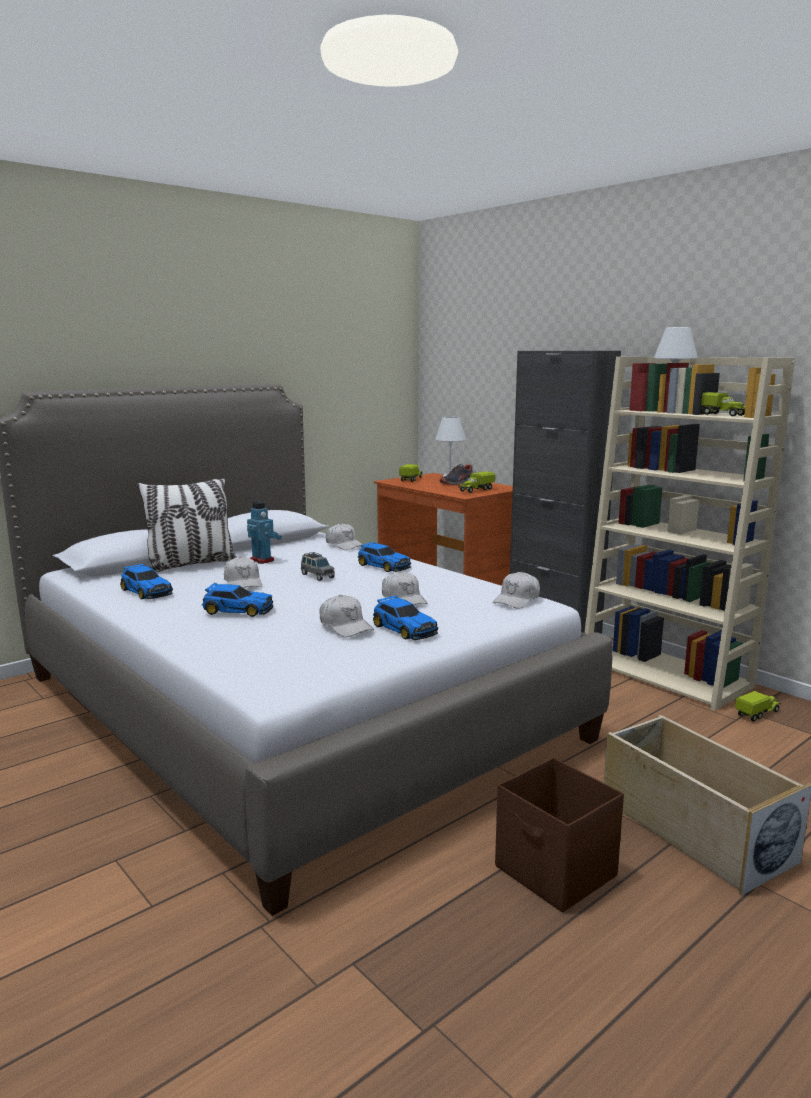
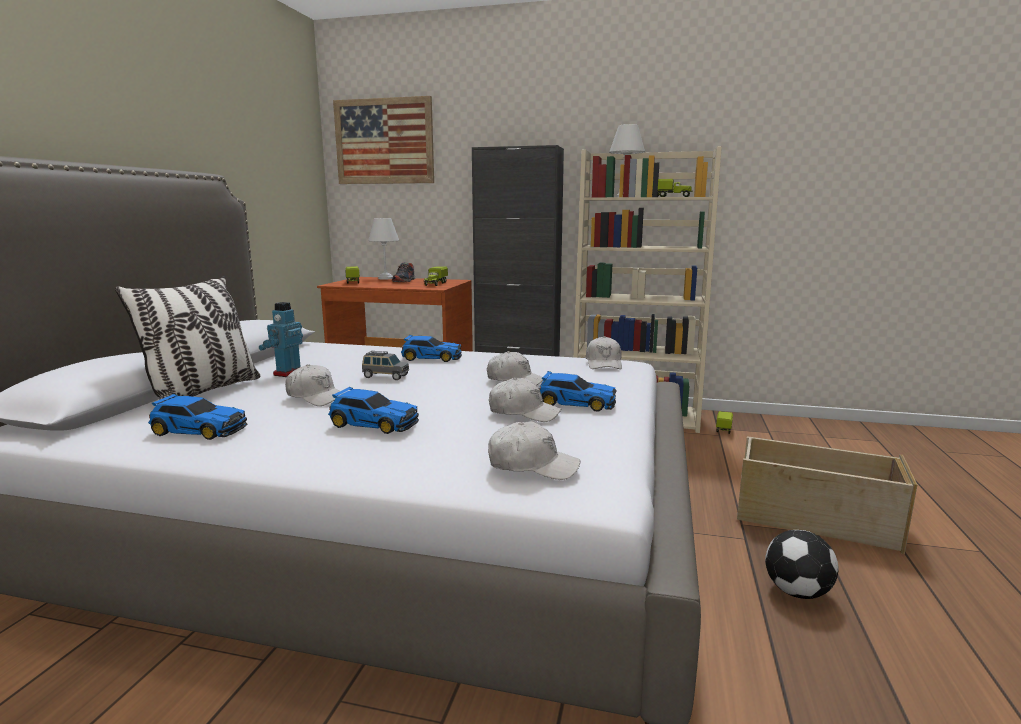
camera: 35 degrees left, 0 degrees up
toy car [202,583,273,617] -> toy car turned 45 degrees clockwise [328,387,419,434]
toy robot [247,502,282,564] -> toy robot turned 75 degrees counterclockwise [259,302,303,377]
white cap [326,523,363,550] -> white cap moved to [488,422,581,480]
brown storage box [495,758,624,913] -> football [765,530,839,599]
none -> picture [333,96,434,184]

